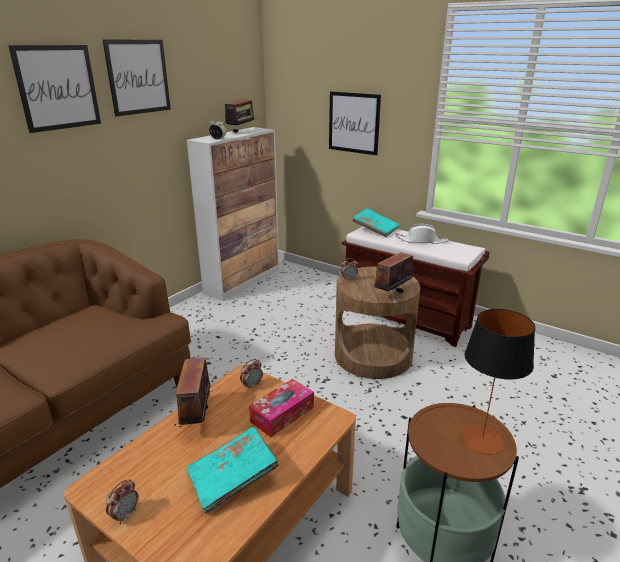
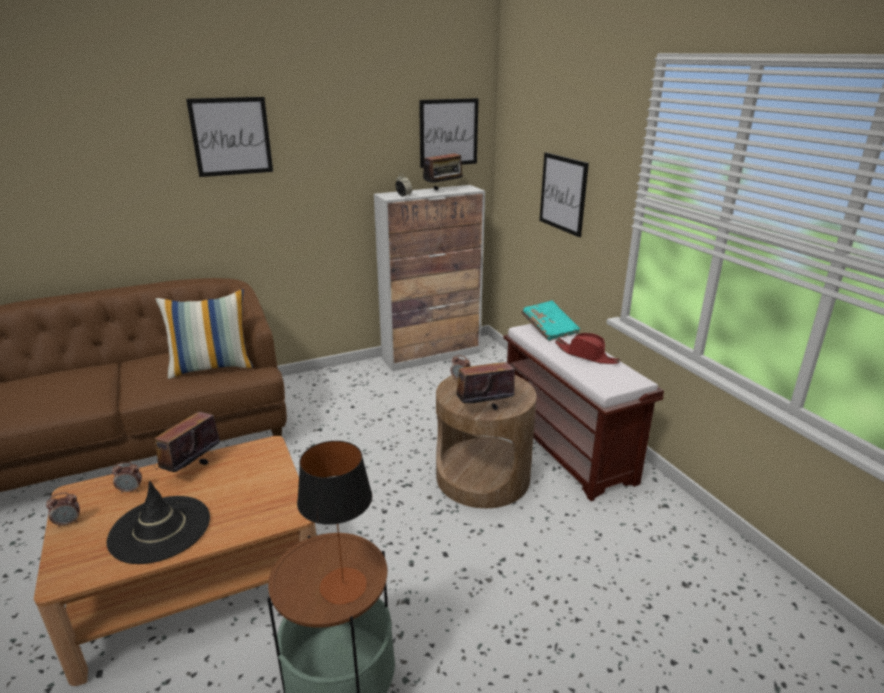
camera: 30 degrees right, 0 degrees up
picture [102,39,171,117] -> picture moved to [419,98,479,168]
turquoise book [187,427,279,514] -> black hat [107,481,210,564]
alarm clock [240,359,263,390] -> alarm clock moved to [112,462,142,494]
tissue box [249,379,314,437] -> none
white hat [396,224,450,244] -> red hat [555,333,621,364]
none -> pillow [156,289,253,379]

